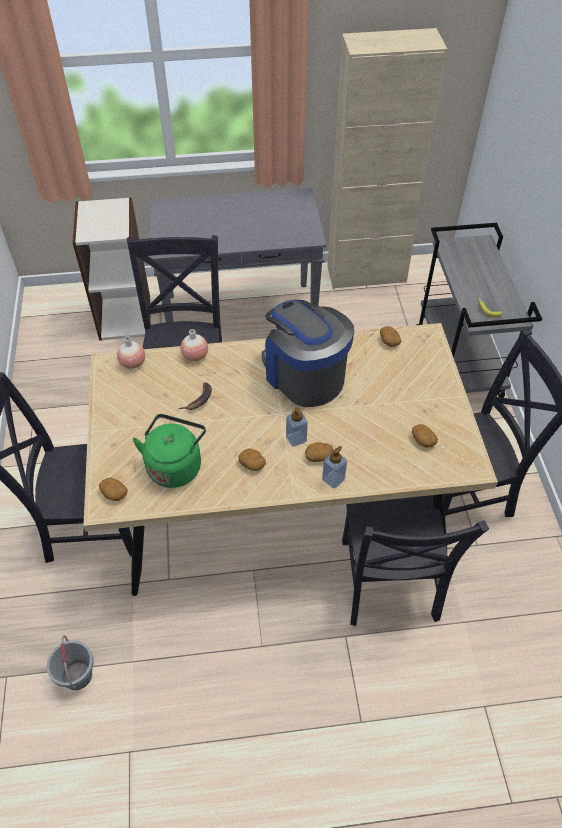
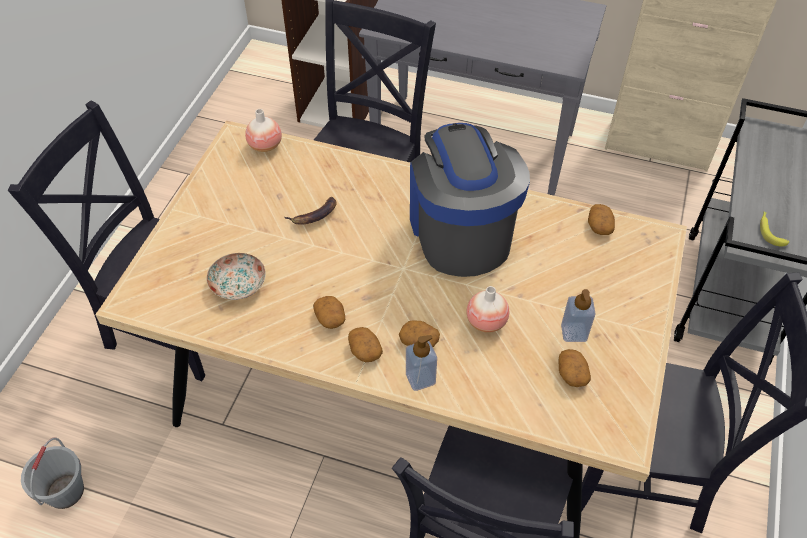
camera: 25 degrees right, 0 degrees up
potato [99,478,128,501] -> potato moved to [348,327,383,362]
green kettle [132,414,206,488] -> plate [206,253,266,300]
vase [181,329,208,361] -> vase moved to [467,286,509,333]
soap dispenser [286,407,308,447] -> soap dispenser moved to [561,289,595,342]

